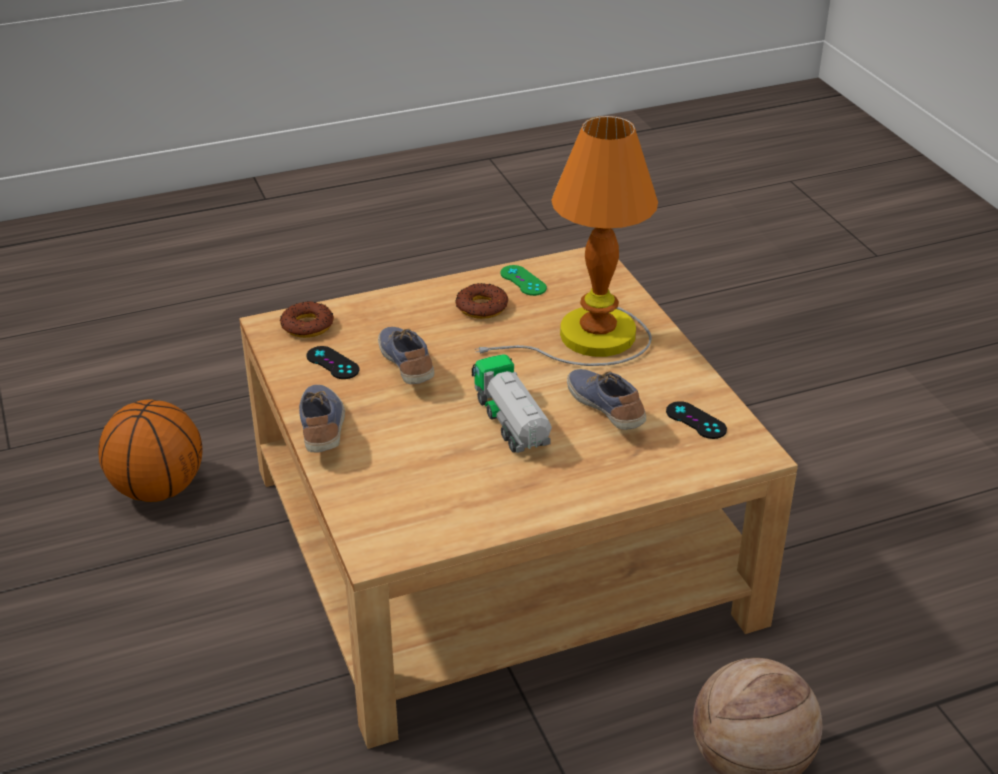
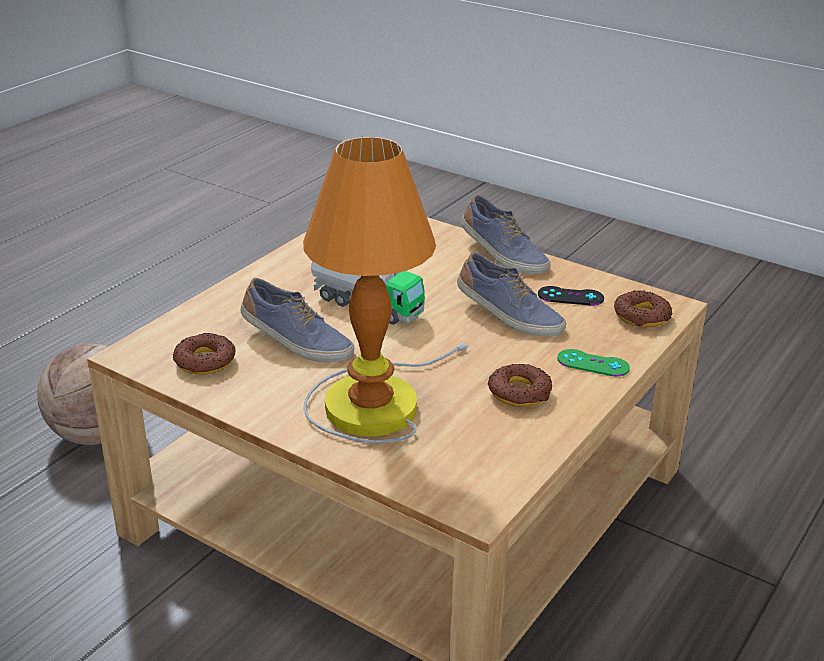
camera: 145 degrees right, 5 degrees down
basketball [98,399,203,502] -> none
green game controller [500,265,547,296] -> green game controller moved to [557,349,630,377]
black game controller [666,401,727,439] -> donut [173,333,235,375]

